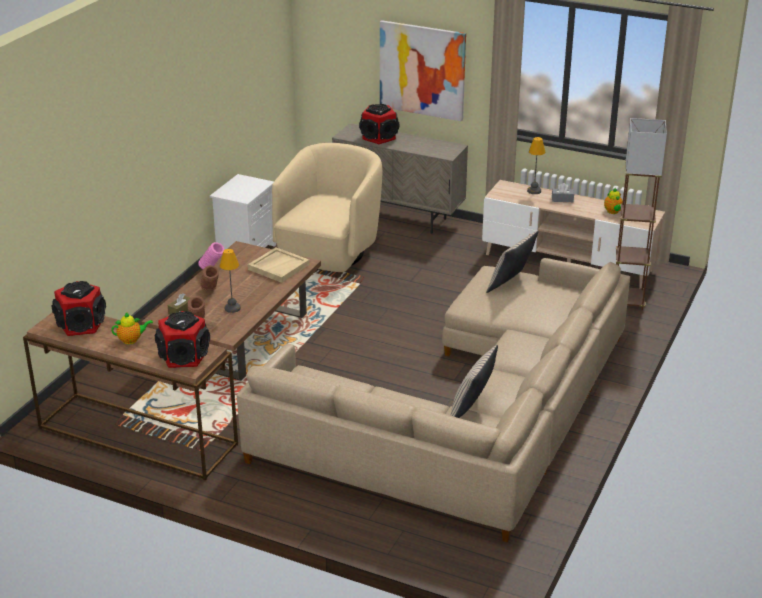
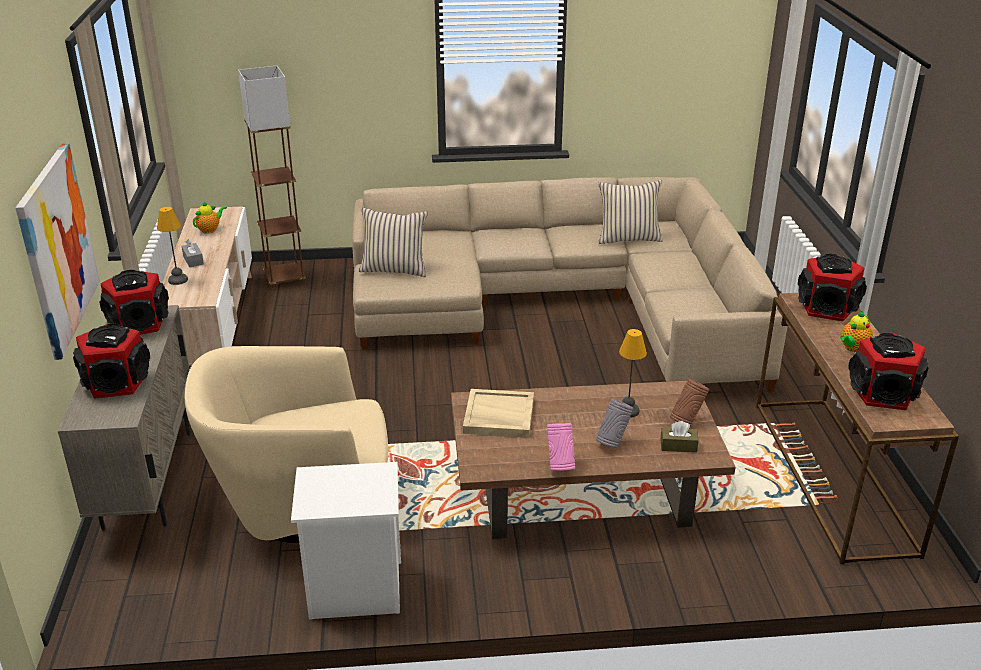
camera: 120 degrees left, 0 degrees up
teapot [111,313,153,344] -> teapot turned 90 degrees counterclockwise [840,311,873,352]
brown vase [200,265,219,291] -> grey vase [596,399,634,448]
none -> speaker [99,270,169,335]

